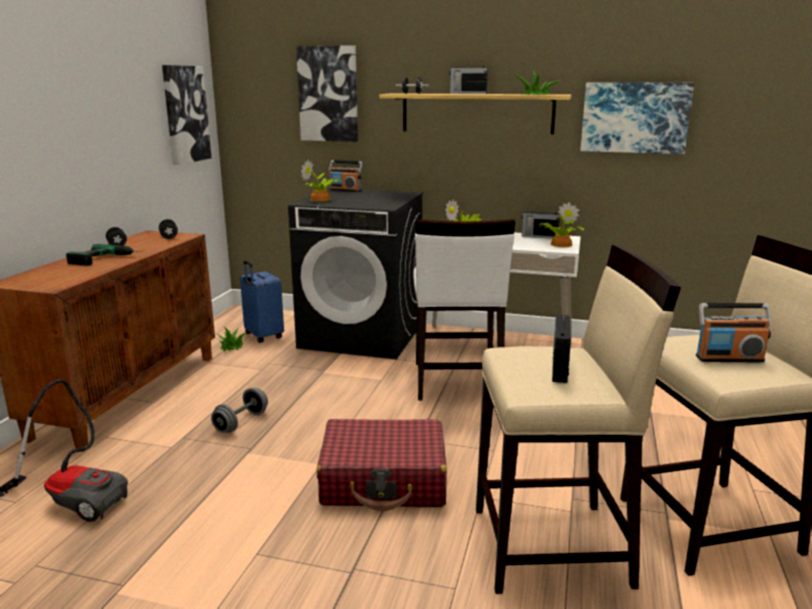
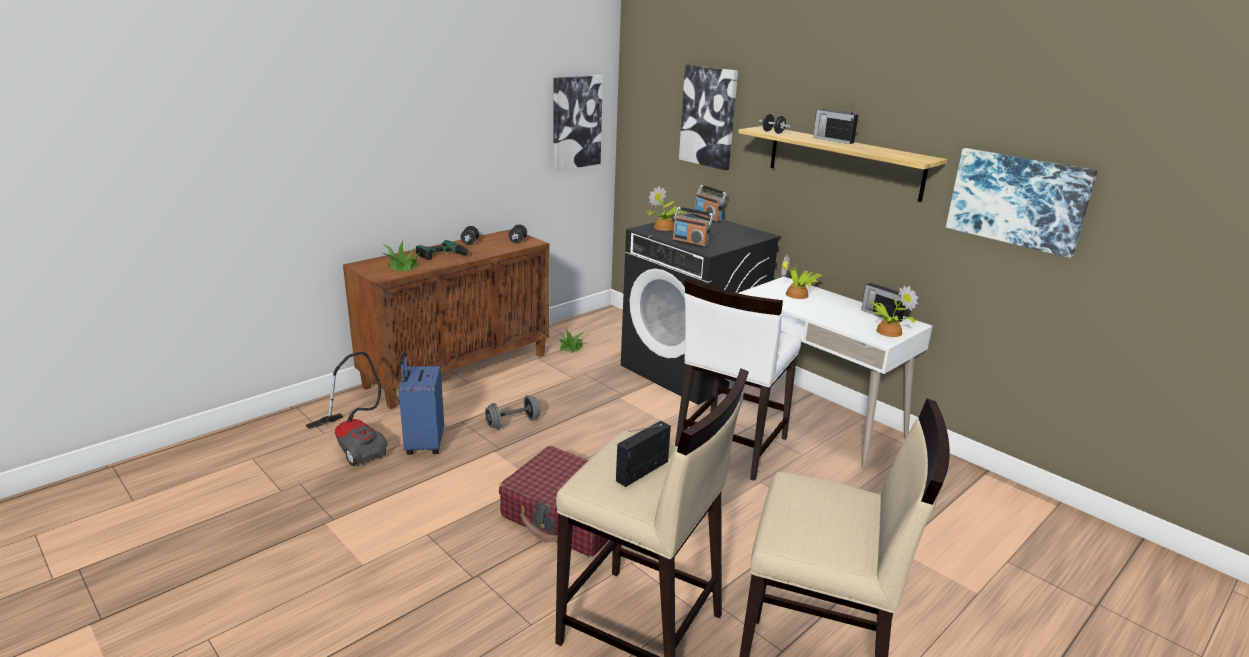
camera: 30 degrees right, 5 degrees up
blue suitcase [240,260,284,343] -> blue suitcase moved to [399,352,444,455]
potted plant [513,69,559,95] -> potted plant moved to [382,240,420,271]
radio [696,303,771,363] -> radio moved to [672,207,714,248]

